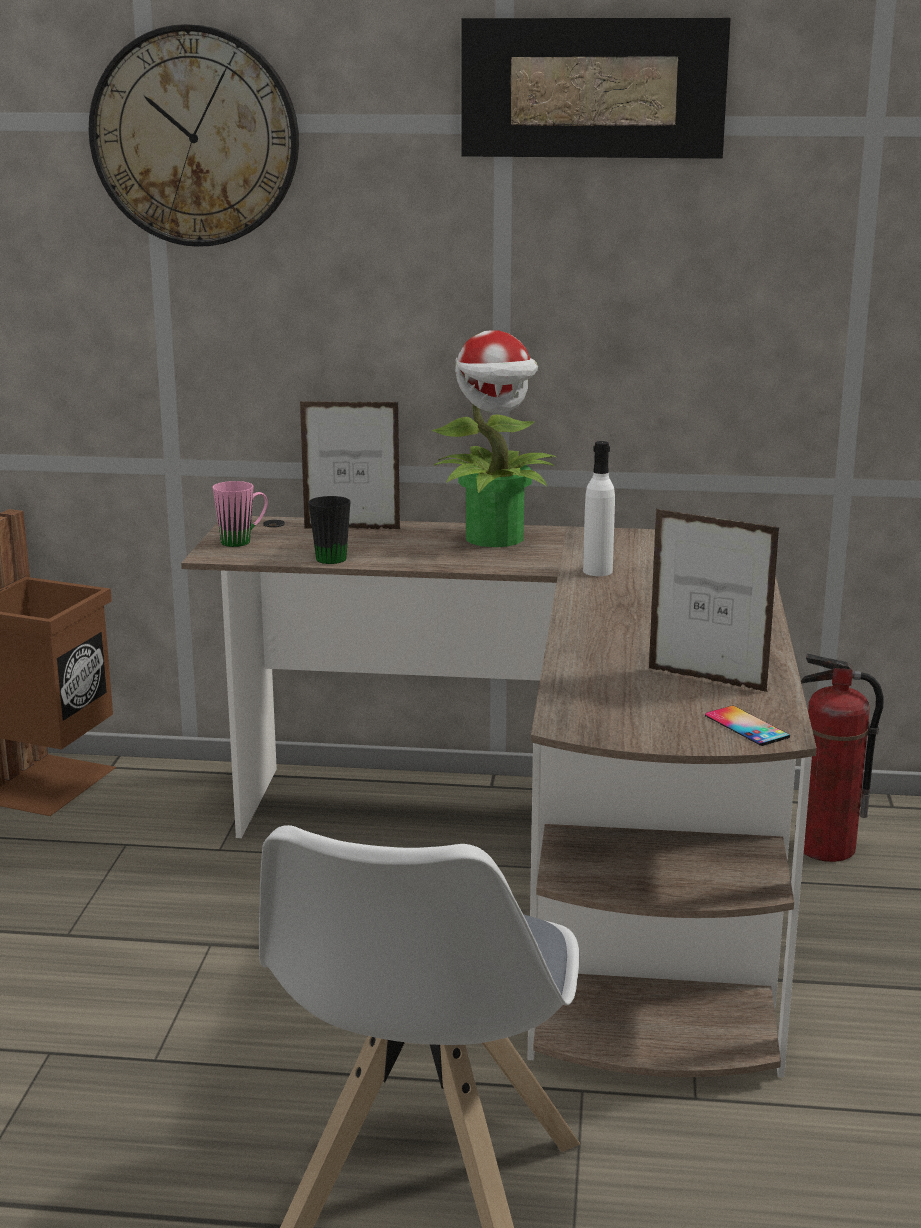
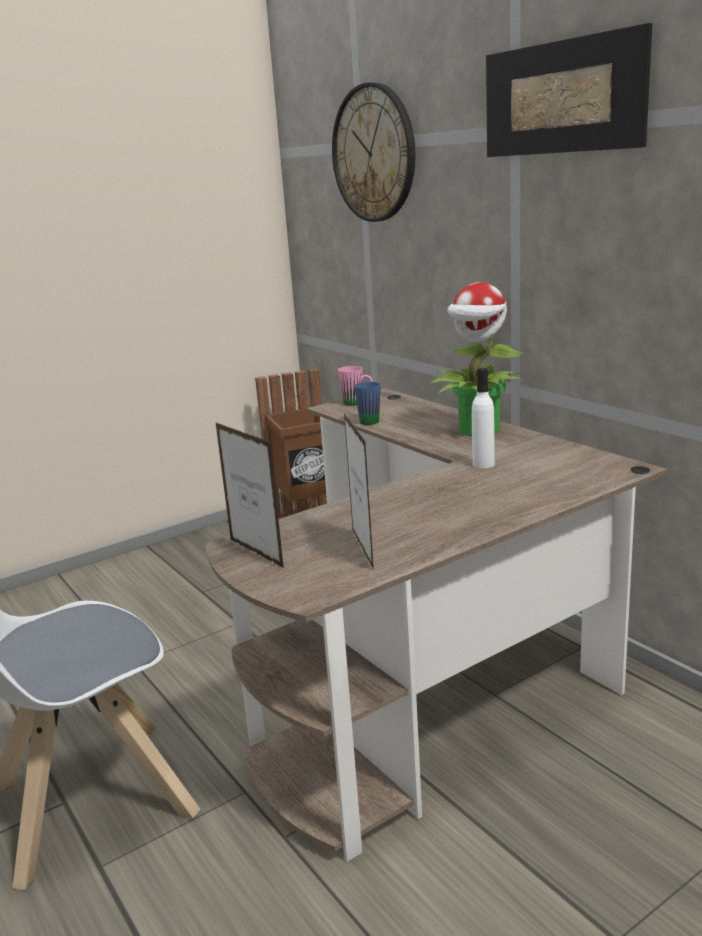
camera: 50 degrees right, 0 degrees up
picture frame [300,401,401,529] -> picture frame moved to [215,422,284,568]
black mug [308,496,351,564] -> blue mug [354,382,381,425]
phone [705,705,790,746] -> none
fire extinguisher [801,654,883,862] -> none

